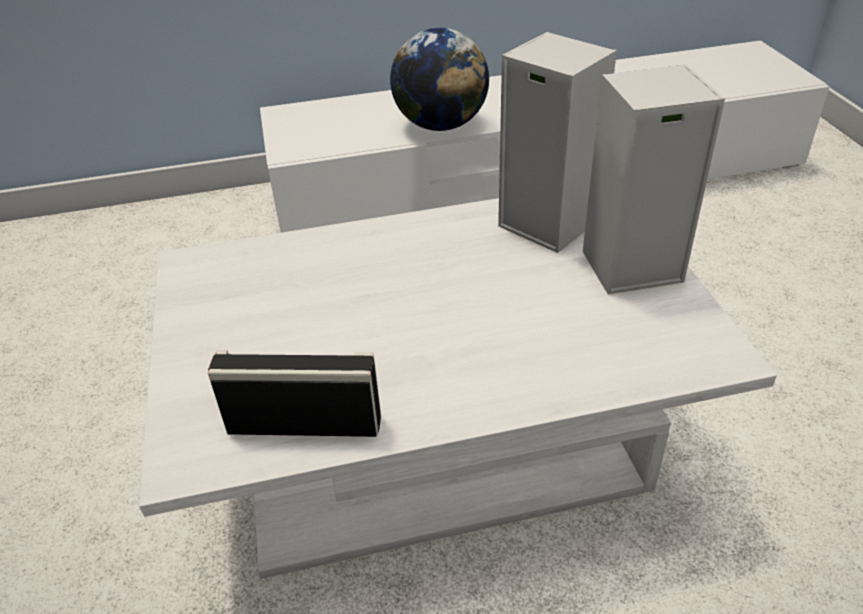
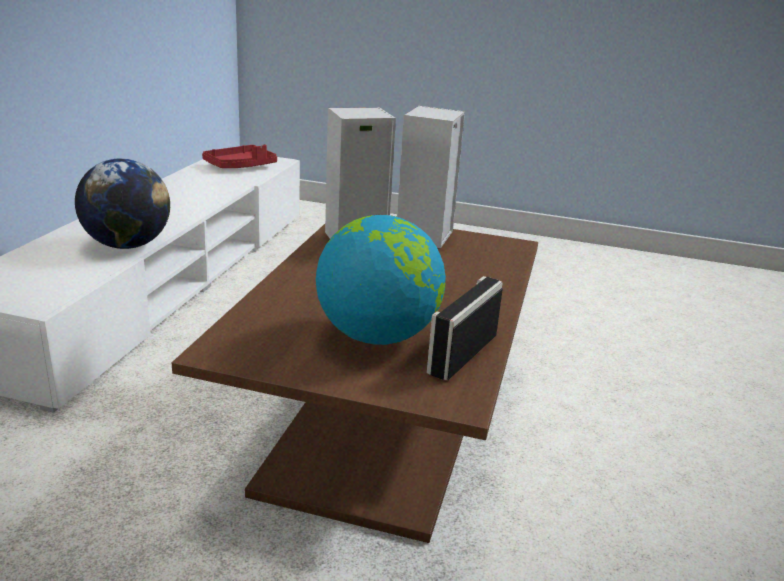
camera: 65 degrees left, 15 degrees down
white coffee table [139,198,777,579] -> brown coffee table [172,224,538,543]
none -> red tray [202,145,277,168]
none -> globe [316,215,446,345]

